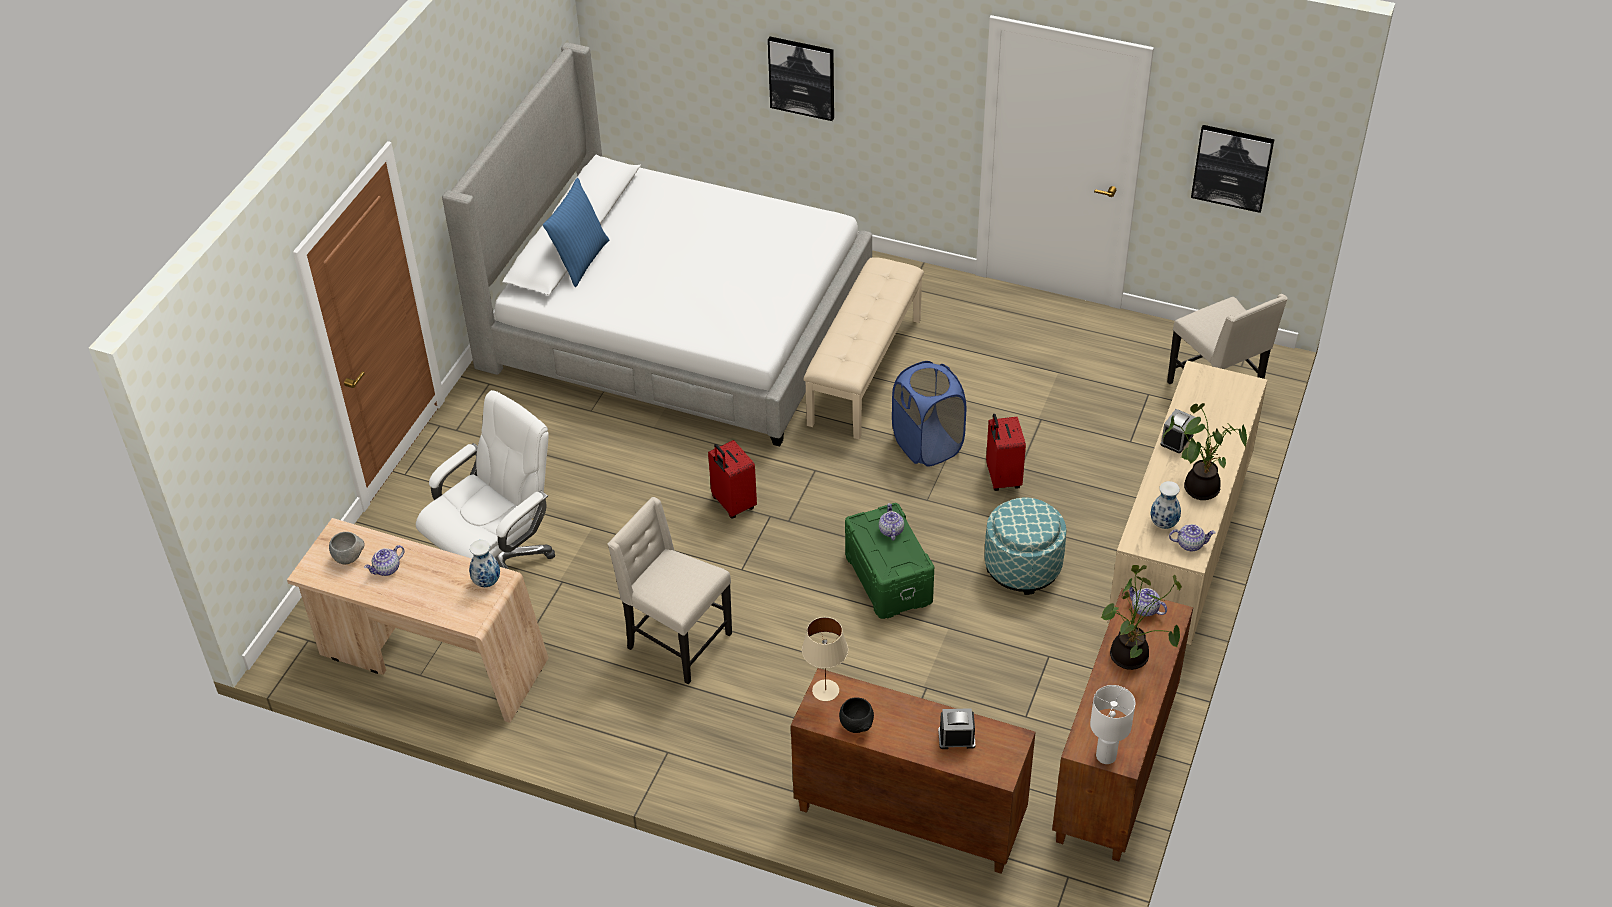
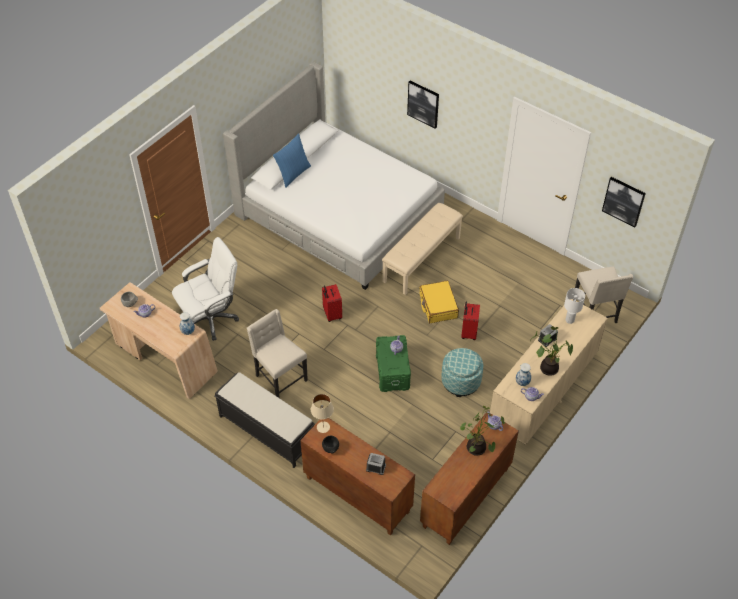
camera: 15 degrees right, 5 degrees up
blue laundry basket [892,361,966,467] -> yellow suitcase [419,280,459,323]
white table lamp [1090,685,1135,764] -> white table lamp moved to [564,288,585,324]
none -> black bench [214,372,315,468]

